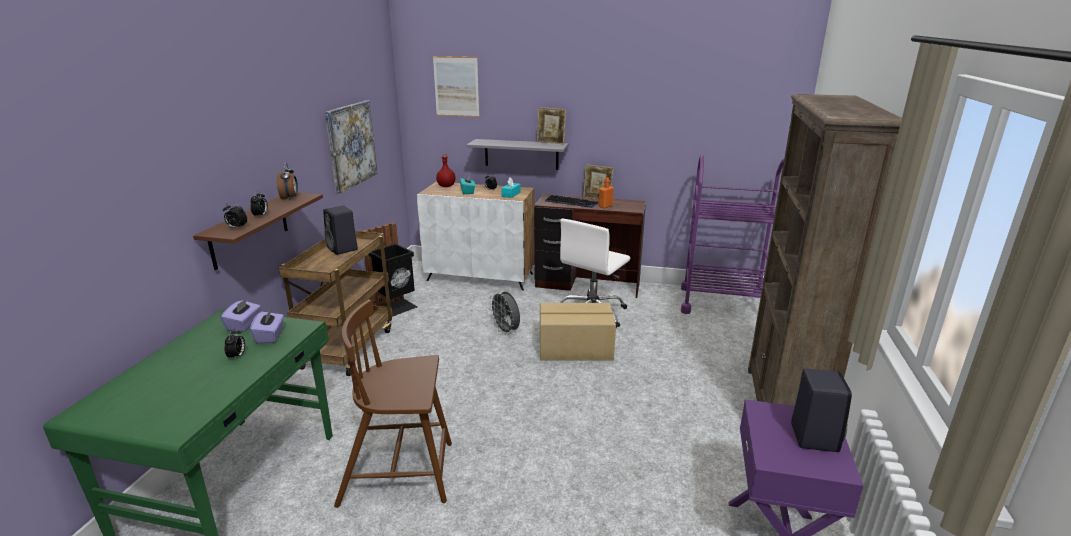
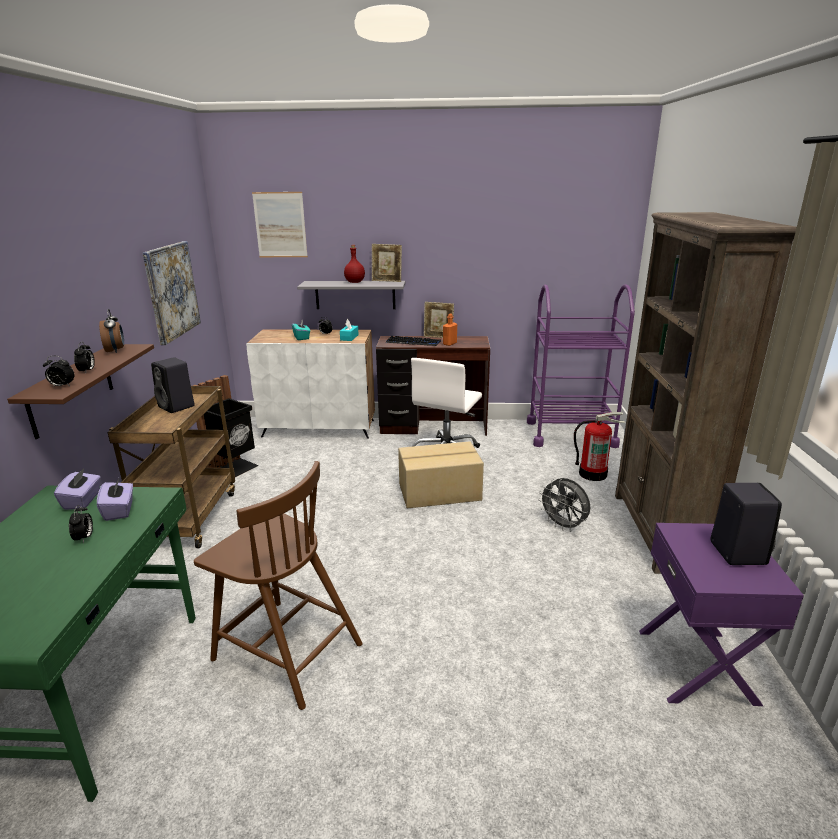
camera: 10 degrees left, 0 degrees up
brown chair [334,300,452,508] -> brown chair turned 135 degrees counterclockwise [194,461,363,710]
red bottle [436,154,456,187] -> red bottle moved to [344,245,365,283]
grey fan [489,291,520,335] -> grey fan moved to [538,478,590,532]
none -> fire extinguisher [574,412,625,481]

